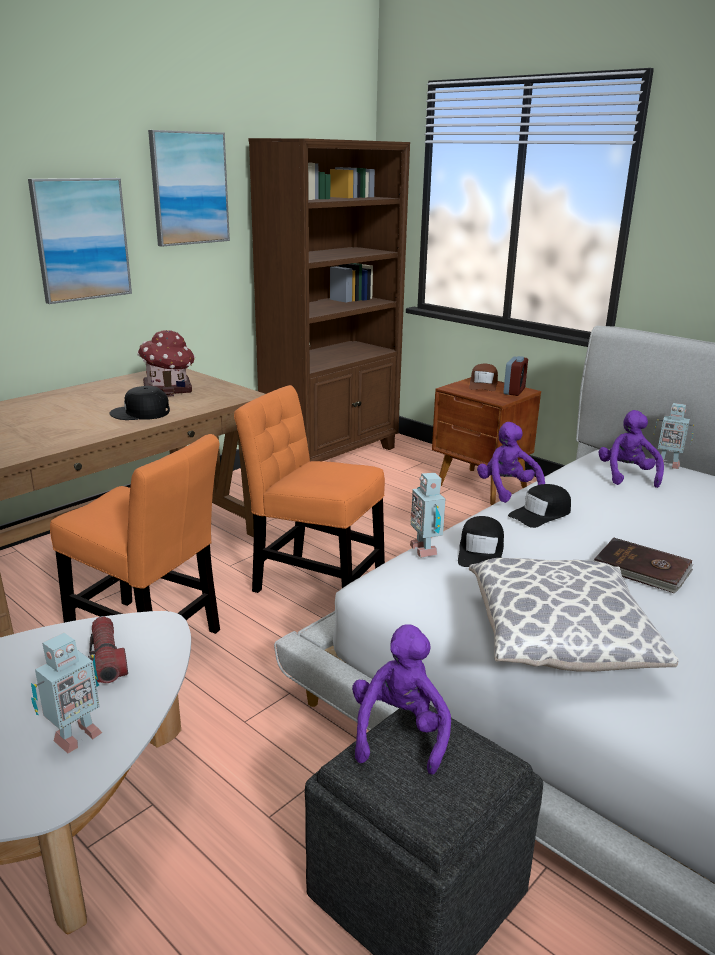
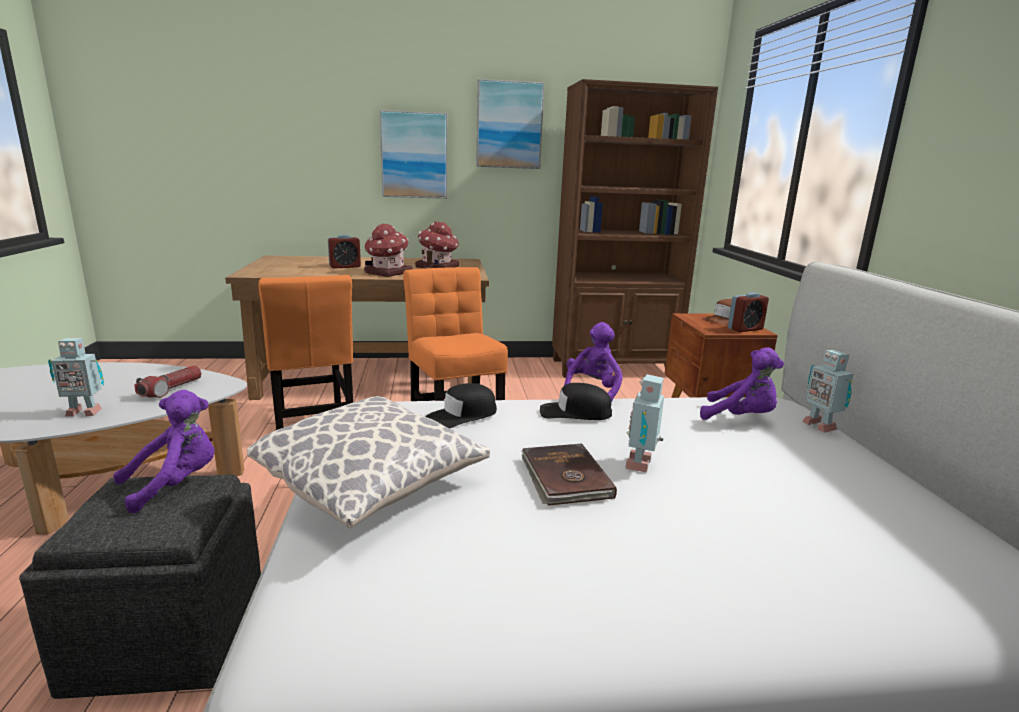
camera: 40 degrees right, 5 degrees down
black cap [109,386,170,420] -> toy house [364,224,413,277]
toy robot [410,473,445,558] -> toy robot moved to [625,374,664,472]
purple plush toy [598,410,664,488] -> purple plush toy turned 75 degrees clockwise [700,347,784,420]
none -> alarm clock [328,234,361,269]

